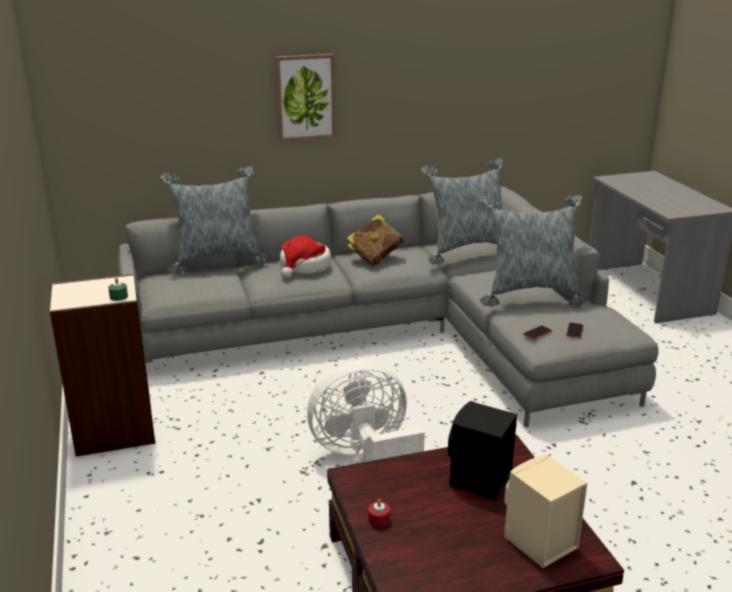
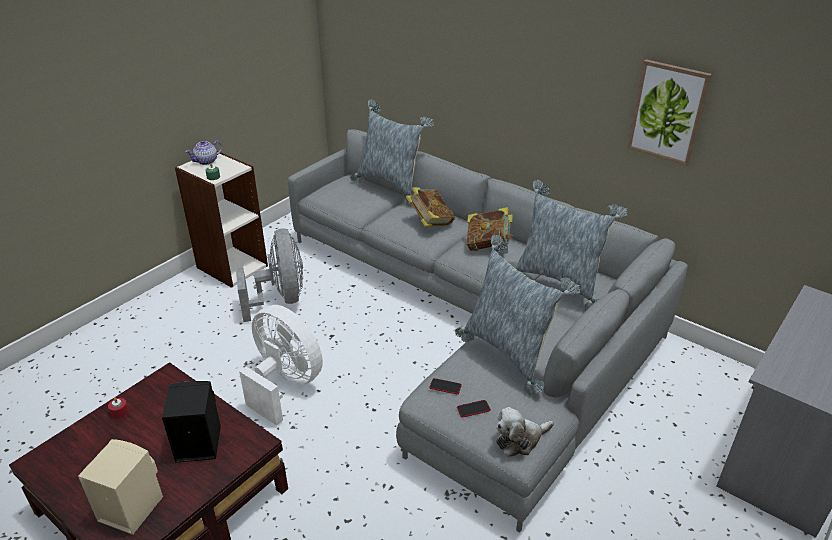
camera: 55 degrees right, 10 degrees up
picture [276,54,335,141] -> picture moved to [627,59,712,166]
hat [280,235,331,279] -> book [406,187,455,227]
none -> teapot [185,140,222,165]
none -> grey fan [236,229,303,322]
none -> plush toy [496,407,554,457]

